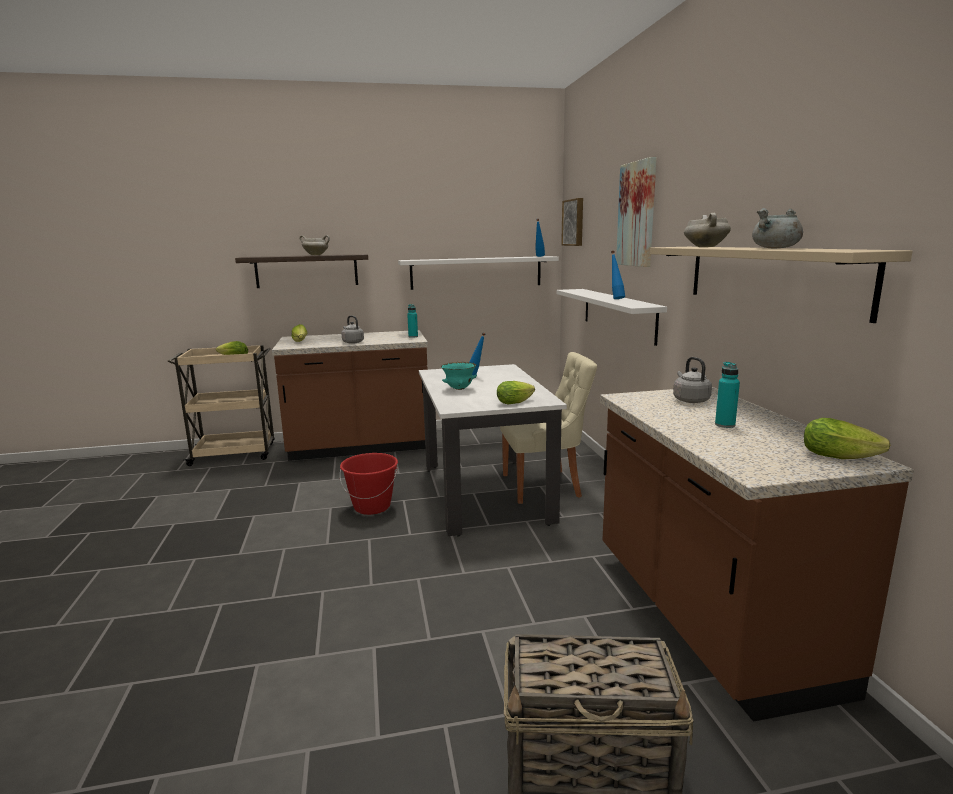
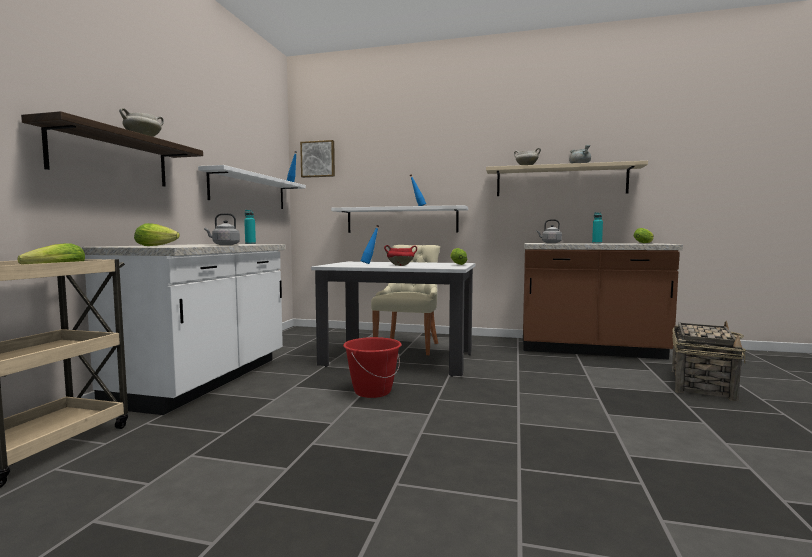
camera: 65 degrees left, 10 degrees down
brown counter [272,330,428,461] -> white counter [82,244,285,415]
turquoise bowl [441,362,477,390] -> red cooking pot [384,245,417,266]
picture [616,157,657,267] -> none

